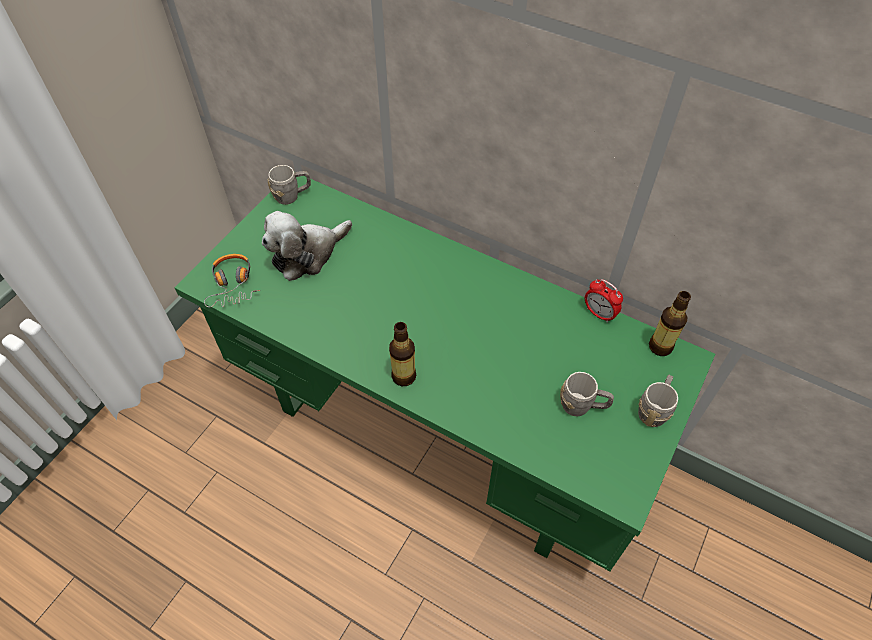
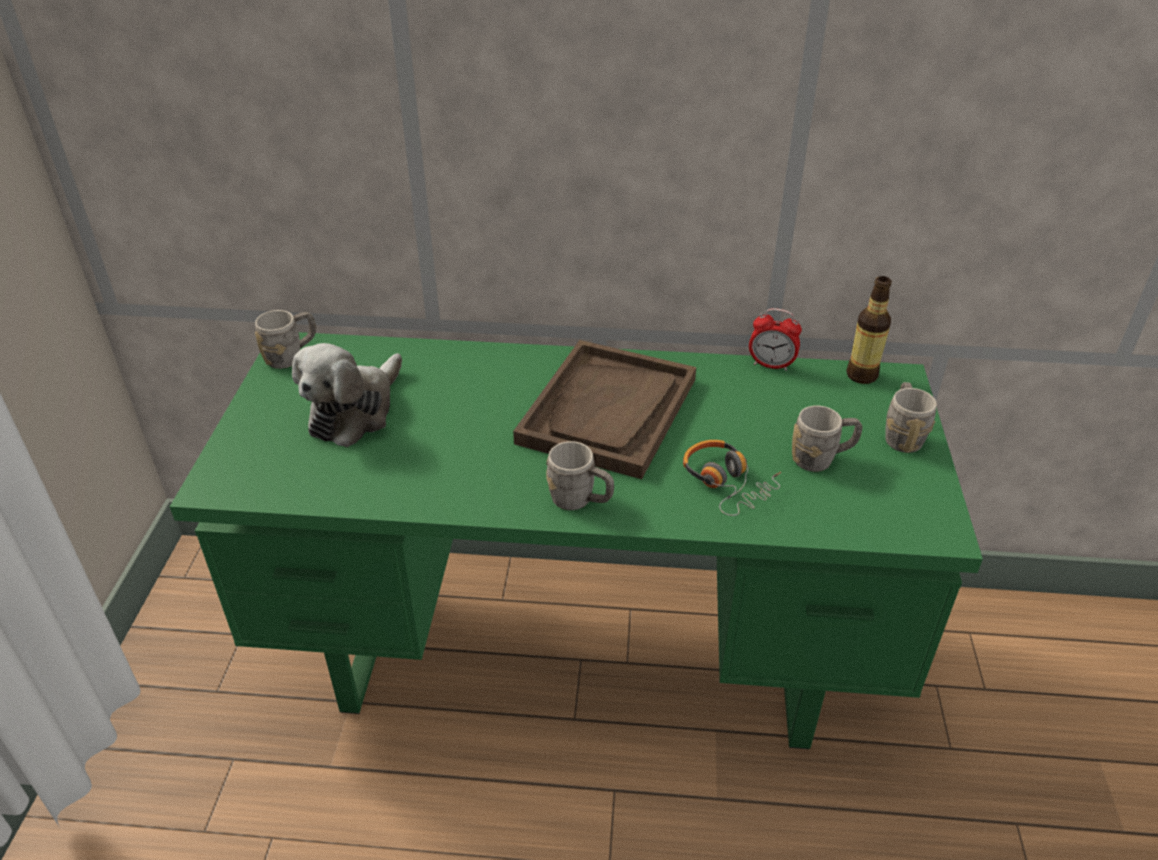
camera: 25 degrees left, 15 degrees down
headphones [204,254,260,307] -> headphones moved to [683,440,781,516]
bottle [389,322,416,386] -> grey mug [546,441,614,510]
none -> brown tray [513,340,696,479]

